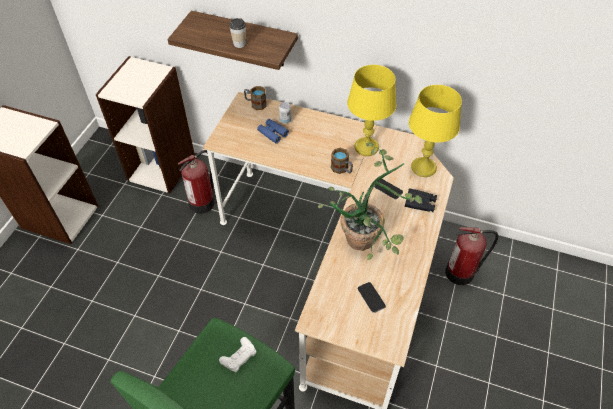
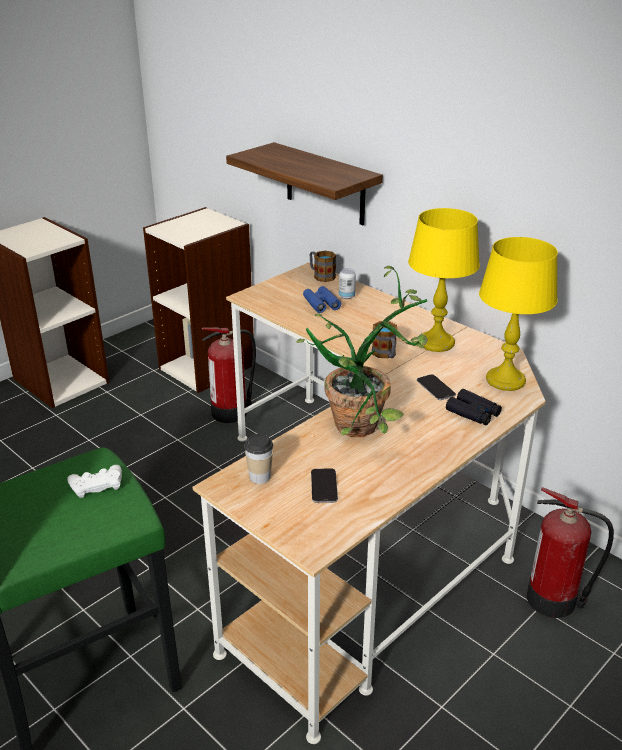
camera: 25 degrees right, 20 degrees down
cup [229,18,246,48] -> cup moved to [244,434,273,484]

